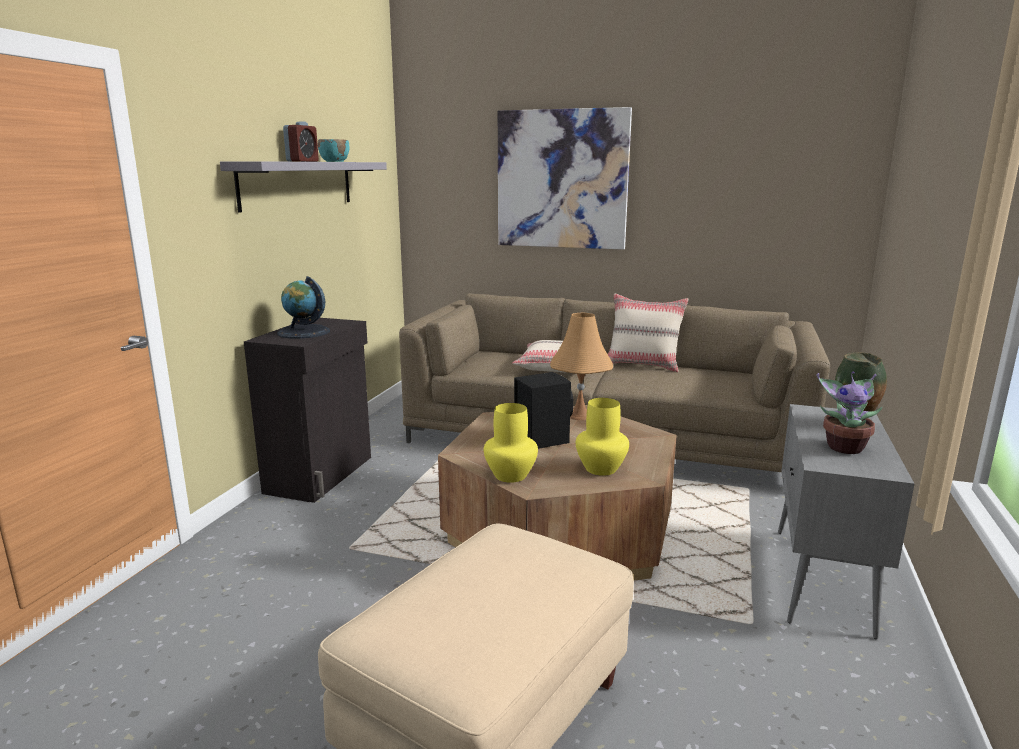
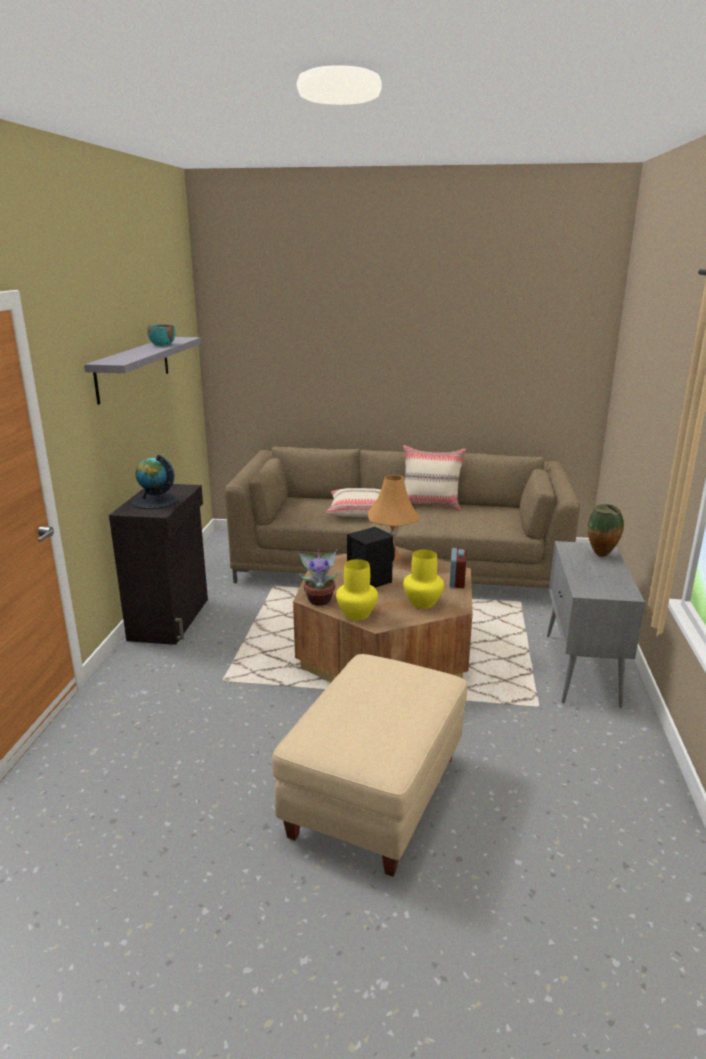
camera: 10 degrees left, 5 degrees up
alarm clock [283,121,319,162] -> alarm clock moved to [449,548,466,588]
picture [498,107,632,250] -> none
potted plant [816,372,883,454] -> potted plant moved to [298,549,340,606]

